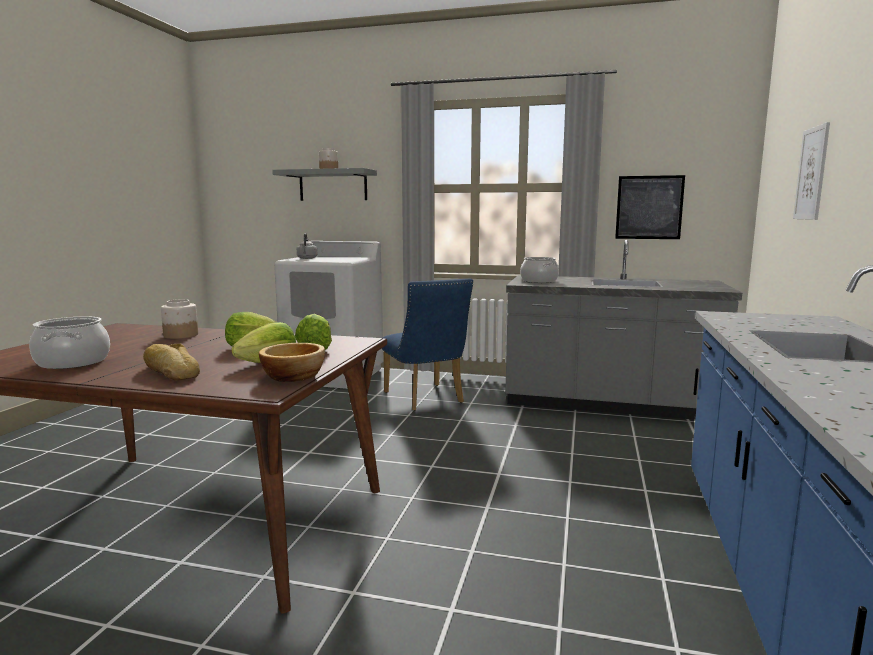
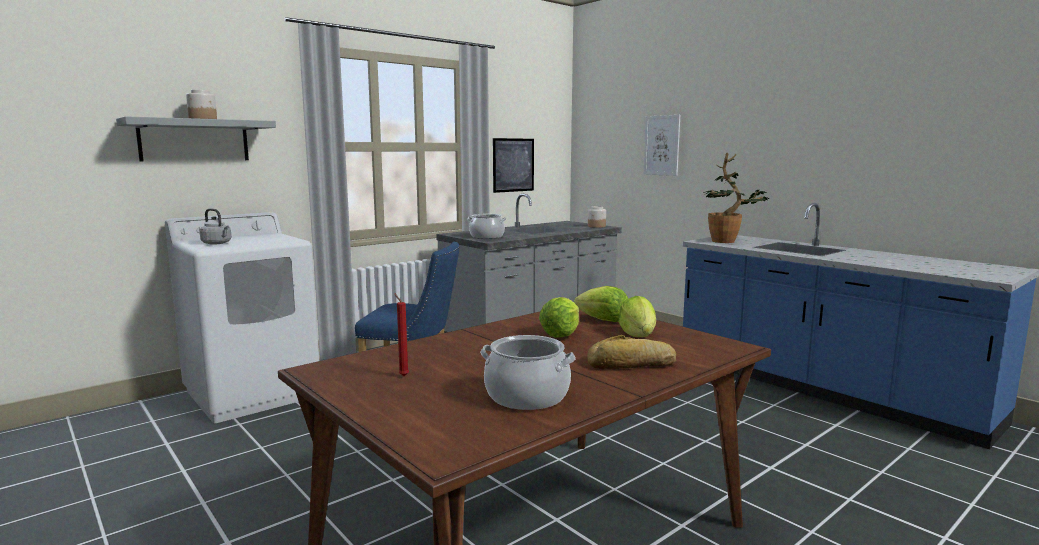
camera: 55 degrees left, 0 degrees up
jar [161,299,198,339] -> jar moved to [588,206,606,228]
bowl [259,343,325,382] -> none
none -> red candle [395,294,409,376]
none -> potted plant [703,153,770,243]

